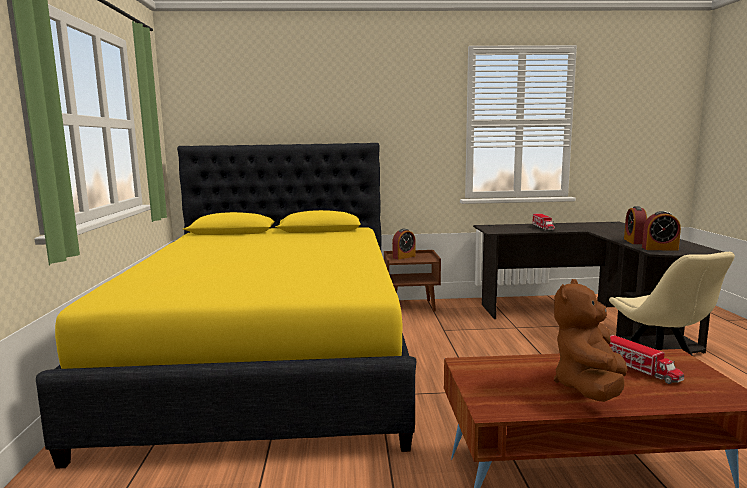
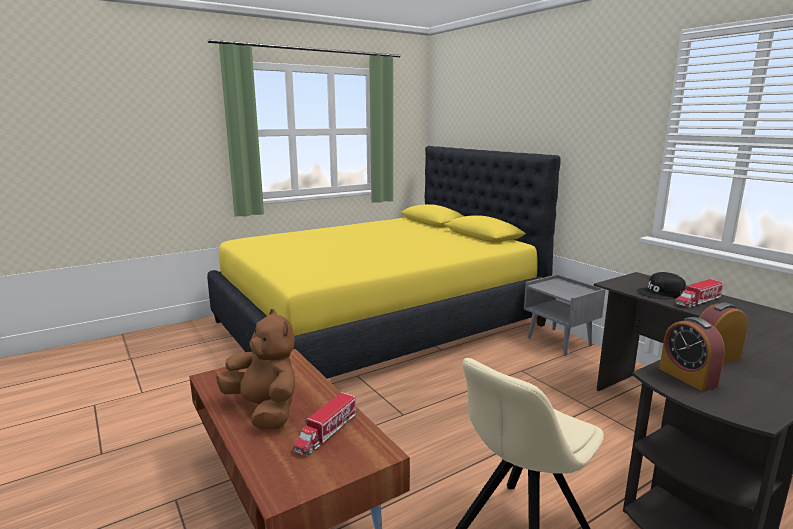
camera: 60 degrees right, 5 degrees up
brown nightstand [384,250,441,312] -> grey nightstand [524,274,606,355]
alarm clock [392,229,416,260] -> none
brown plush toy [554,279,628,402] -> brown plush toy turned 45 degrees clockwise [216,309,295,430]
none -> black cap [637,272,686,299]

